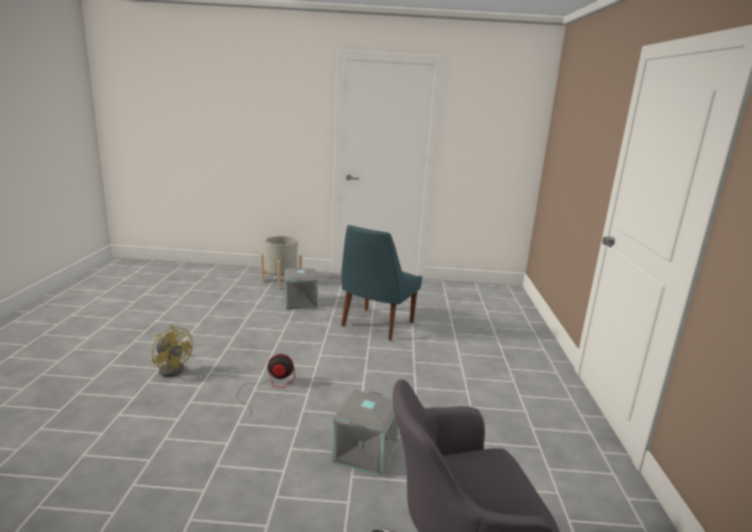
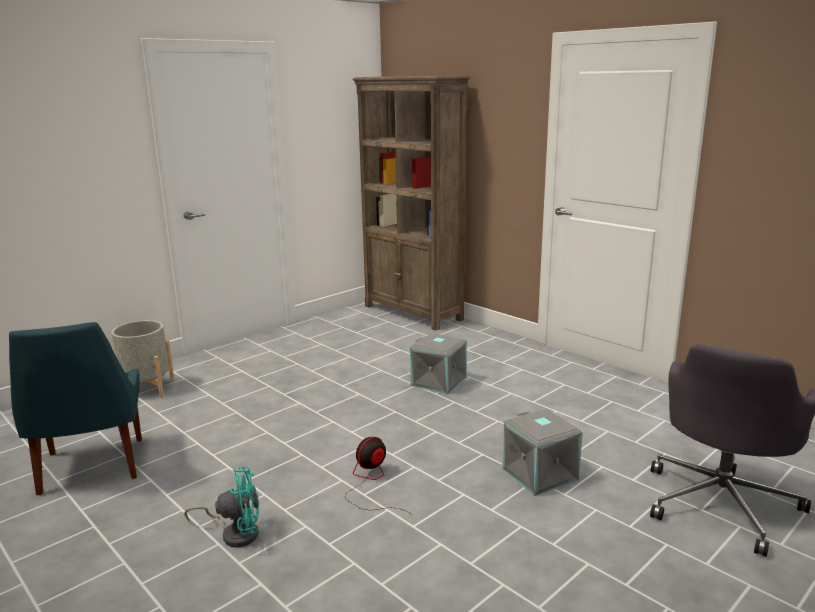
camera: 45 degrees left, 0 degrees up
yellow fan [152,325,193,377] -> turquoise fan [184,467,259,548]
grey storage box [285,268,318,310] -> grey storage box moved to [410,333,467,395]
blue chair [341,225,422,341] -> blue chair moved to [9,322,142,495]
none -> brown bookcase [353,75,470,331]

